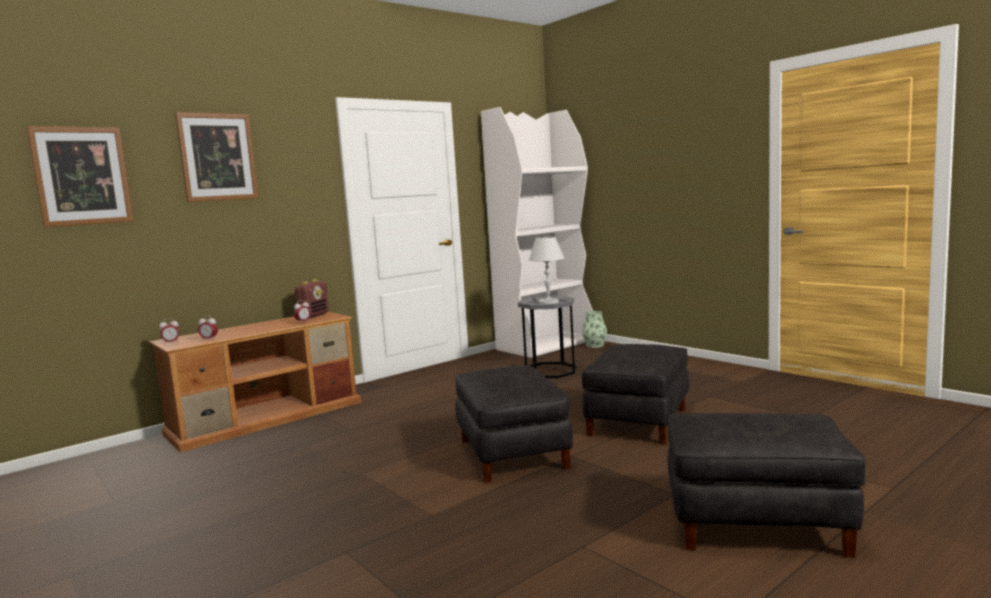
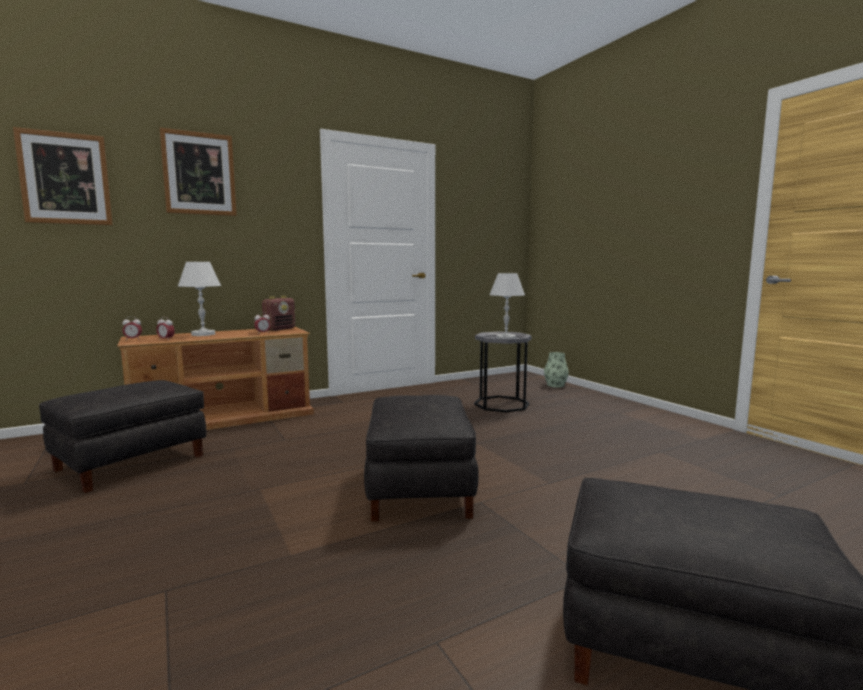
camera: 10 degrees right, 0 degrees up
white bookcase [481,107,593,358] -> none
black ottoman [582,344,689,444] -> black ottoman moved to [39,380,206,493]
none -> white table lamp [178,262,221,336]

